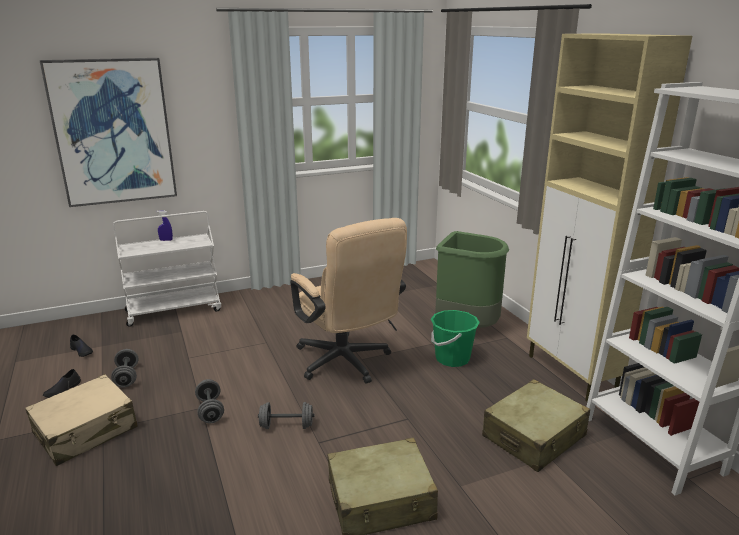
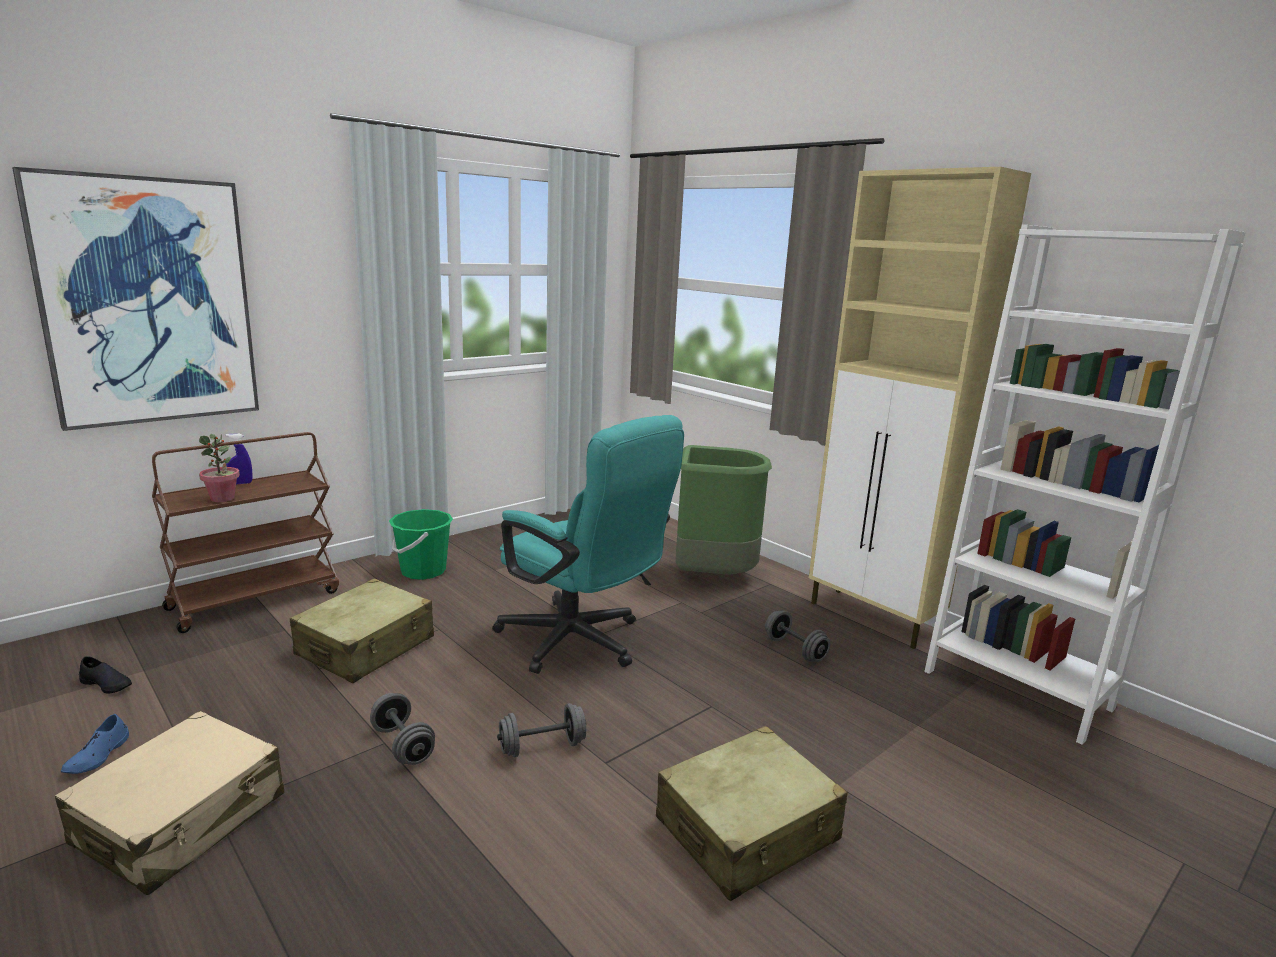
camera: 20 degrees left, 5 degrees down
black shoe [43,369,81,398] -> blue shoe [61,714,129,774]
grey dumbbell [111,349,138,388] -> grey dumbbell moved to [765,610,830,662]
white cart [113,211,221,327] -> brown cart [152,432,339,633]
beige office chair [290,218,407,384] -> turquoise office chair [492,415,684,674]
green bucket [431,310,480,367] -> green bucket moved to [389,509,453,580]
beige suitcase [482,379,590,472] -> beige suitcase moved to [290,579,434,683]
none -> potted plant [199,434,240,502]

